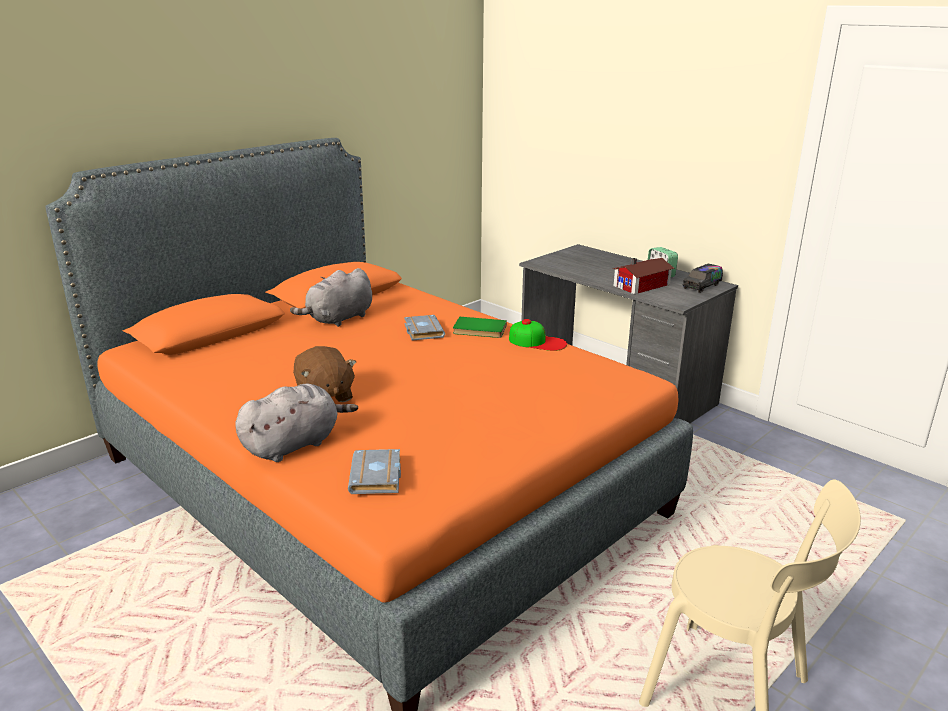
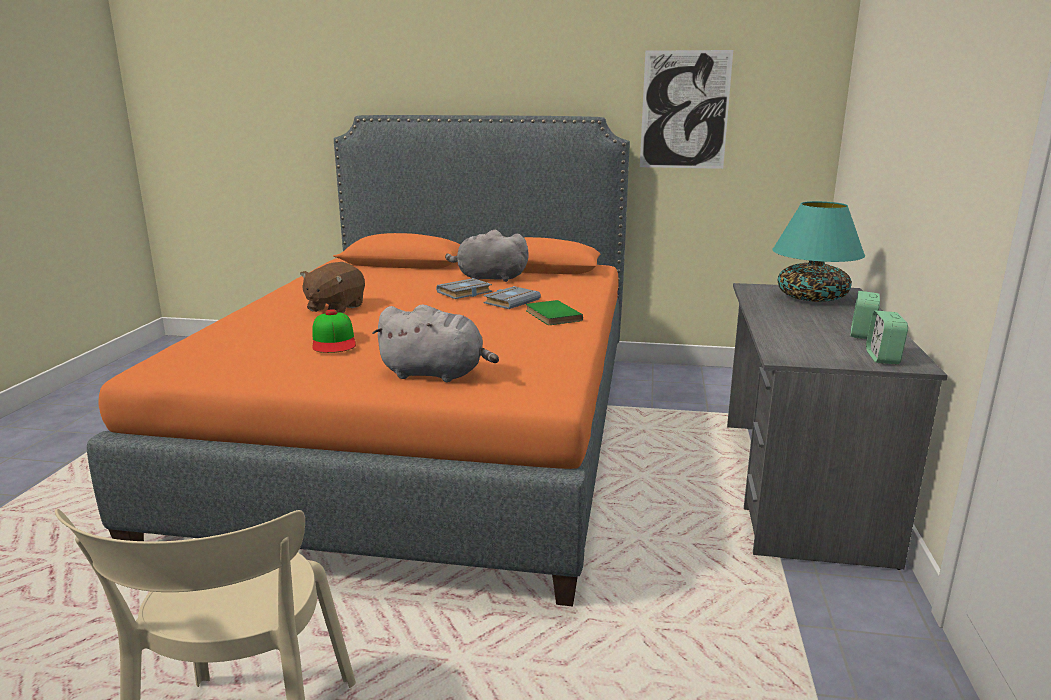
camera: 55 degrees right, 5 degrees down
grey plush toy [235,384,358,462] -> grey plush toy moved to [372,304,499,382]
grey book [348,449,401,494] -> grey book moved to [436,278,492,299]
cap [509,319,567,351] -> cap moved to [312,309,356,353]
toy house [613,258,674,294] -> none
toy truck [683,264,723,293] -> alarm clock [866,311,908,364]
none -> picture [640,50,733,169]
none -> turquoise table lamp [772,201,865,302]

